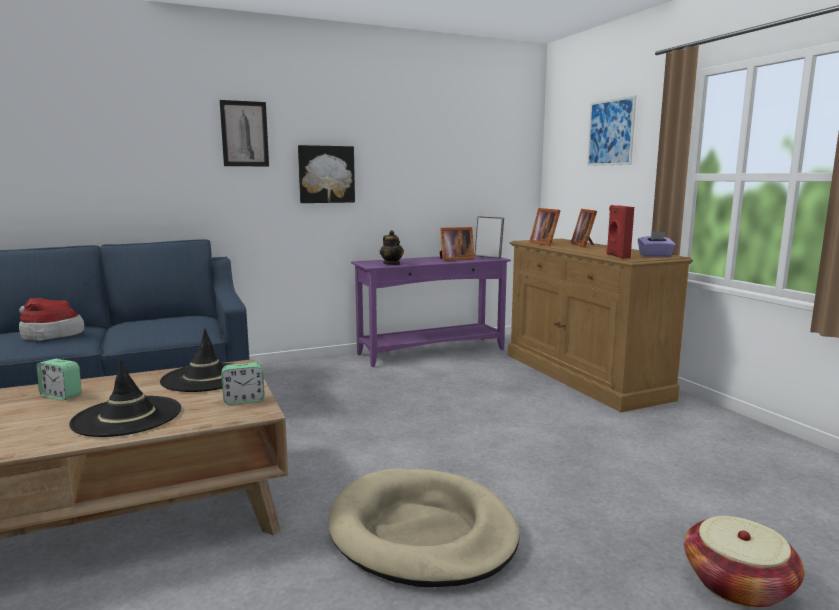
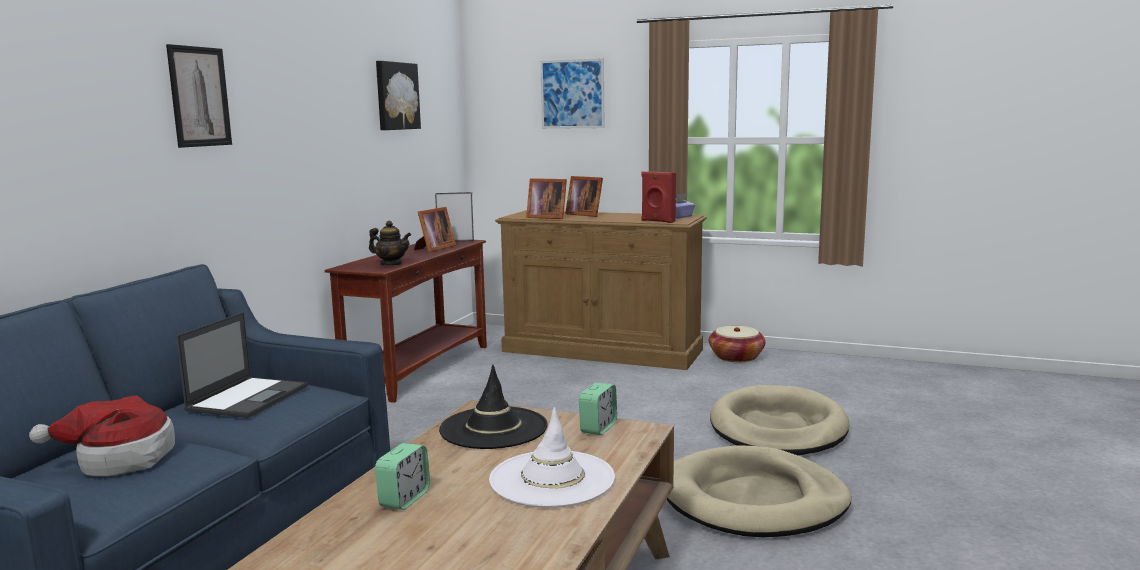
camera: 45 degrees left, 0 degrees up
alarm clock [37,359,81,400] -> alarm clock turned 45 degrees counterclockwise [375,443,430,510]
black hat [69,359,181,437] -> white hat [489,407,615,508]
picture [298,145,355,203] -> picture moved to [376,61,421,130]
purple console table [351,254,511,367] -> brown console table [325,240,487,403]
basket [684,516,805,608] -> basket moved to [709,326,766,362]
none -> laptop [176,312,308,418]
none -> beige dog bed [710,385,849,455]

